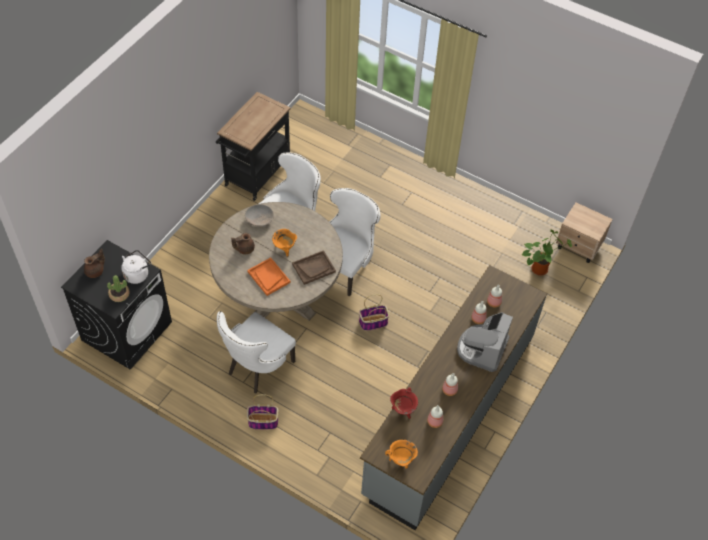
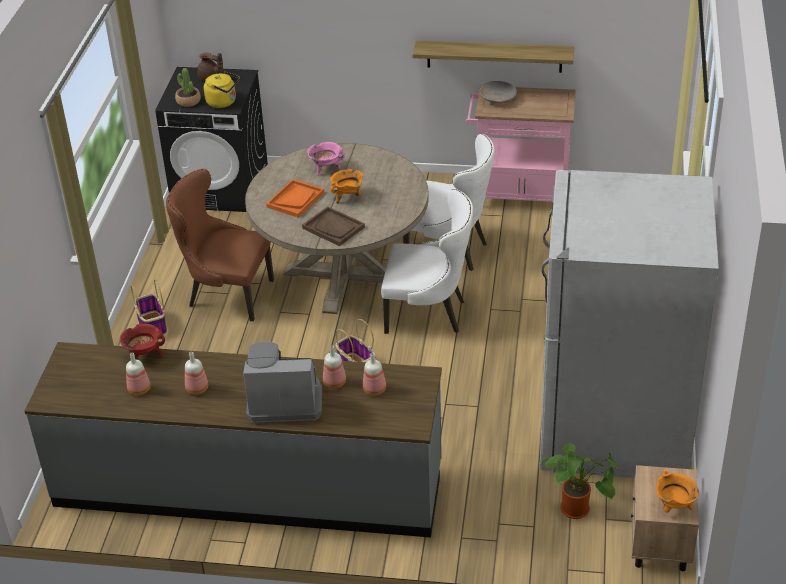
camera: 70 degrees right, 15 degrees down
white kettle [121,250,152,284] -> yellow kettle [204,71,240,108]
black cart [216,92,291,201] -> pink cart [466,86,576,202]
white chair [217,311,296,394] -> brown chair [166,169,274,322]
brown teapot [231,233,255,254] -> pink cooking pot [307,142,345,176]
beige bowl [245,204,274,227] -> beige bowl moved to [480,81,517,105]
orange cooking pot [385,440,418,469] -> orange cooking pot moved to [656,470,699,513]
none -> shelf [412,40,574,73]
none -> white fridge [539,170,719,478]

